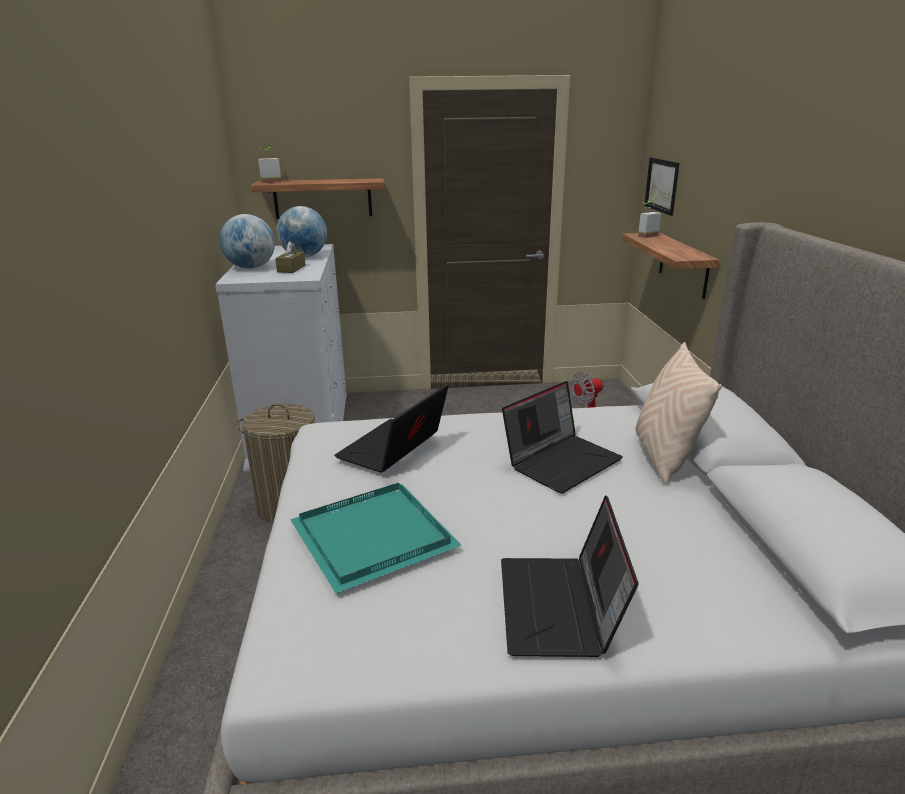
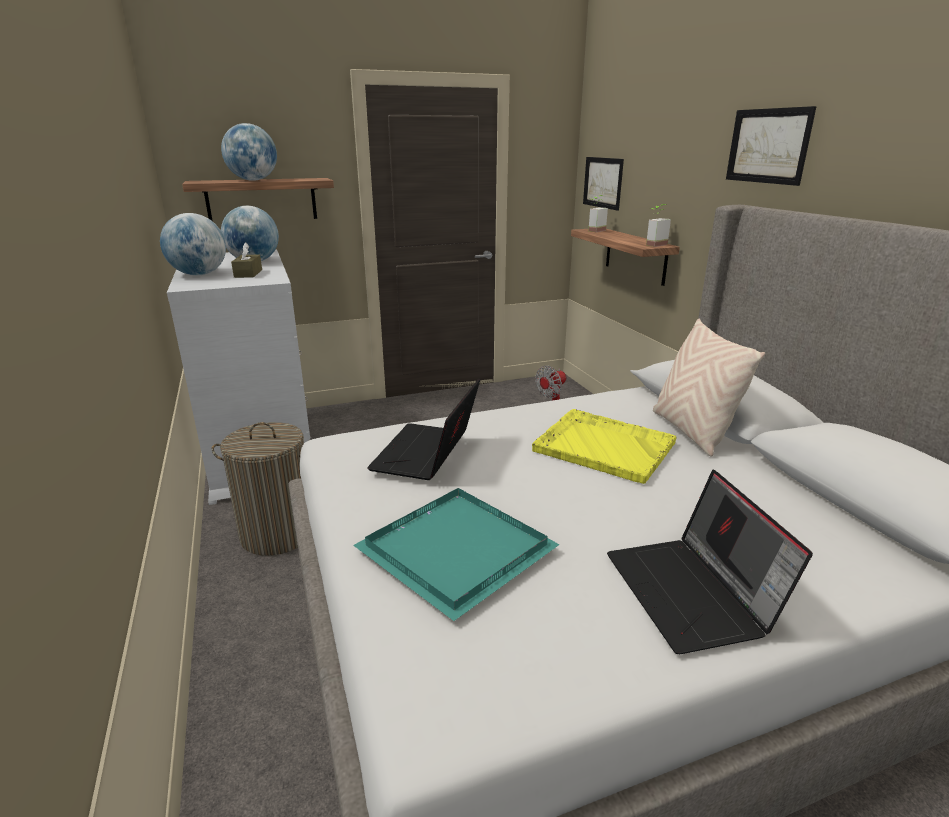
camera: 15 degrees left, 0 degrees up
potted plant [258,145,281,183] -> potted plant moved to [646,204,671,247]
laptop [502,381,623,494] -> yellow tray [532,409,677,484]
none -> globe [221,123,277,181]
none -> picture [726,106,817,186]

